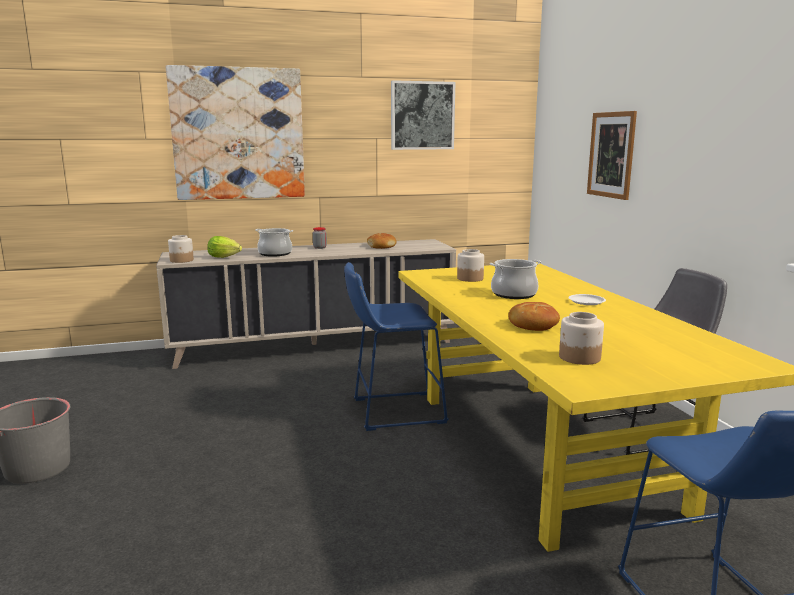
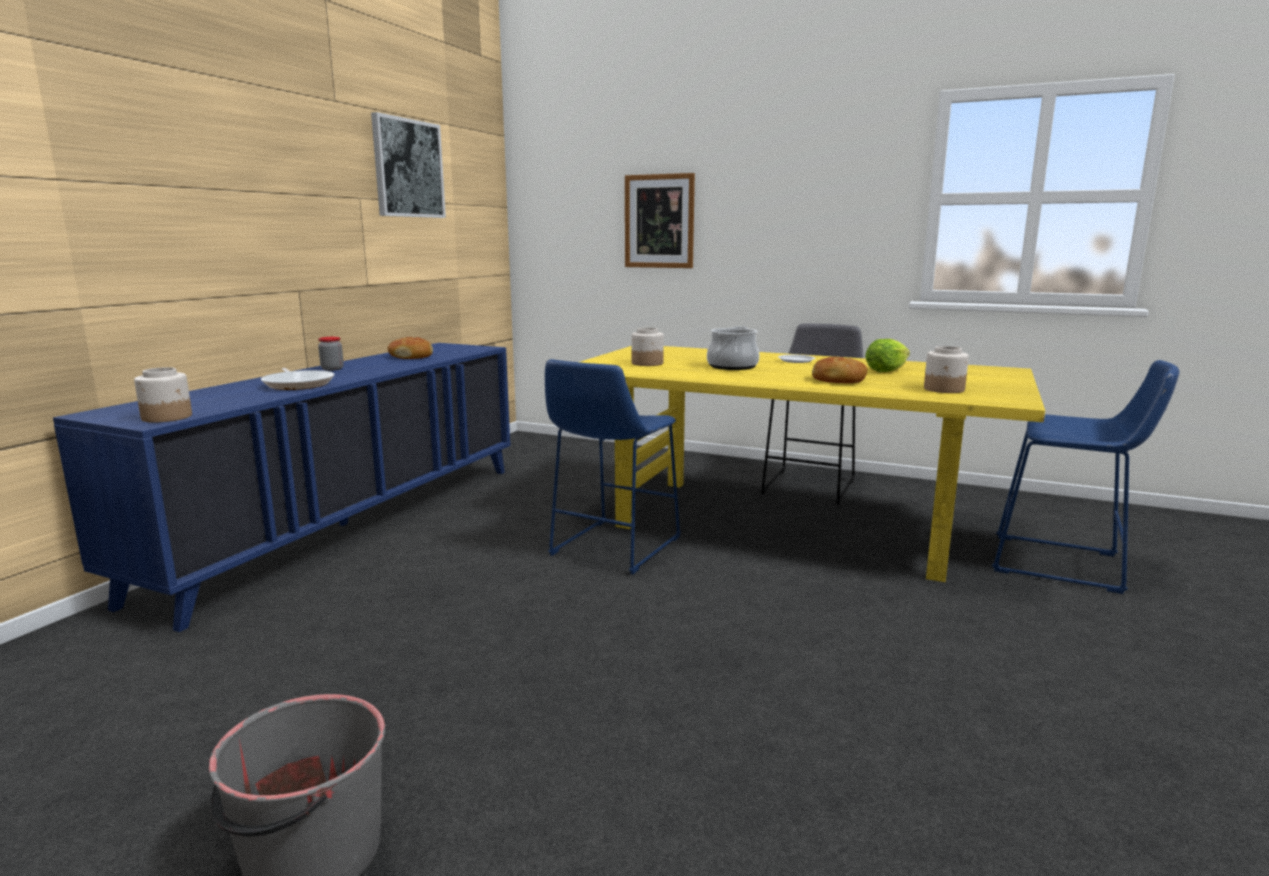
camera: 50 degrees left, 0 degrees up
beige cabinet [156,239,456,369] -> blue cabinet [53,343,511,632]
picture [166,65,305,200] -> none
lettuce [207,236,242,258] -> lettuce moved to [865,339,910,372]
cooking pot [255,228,293,257] -> frying pan [261,368,334,390]

